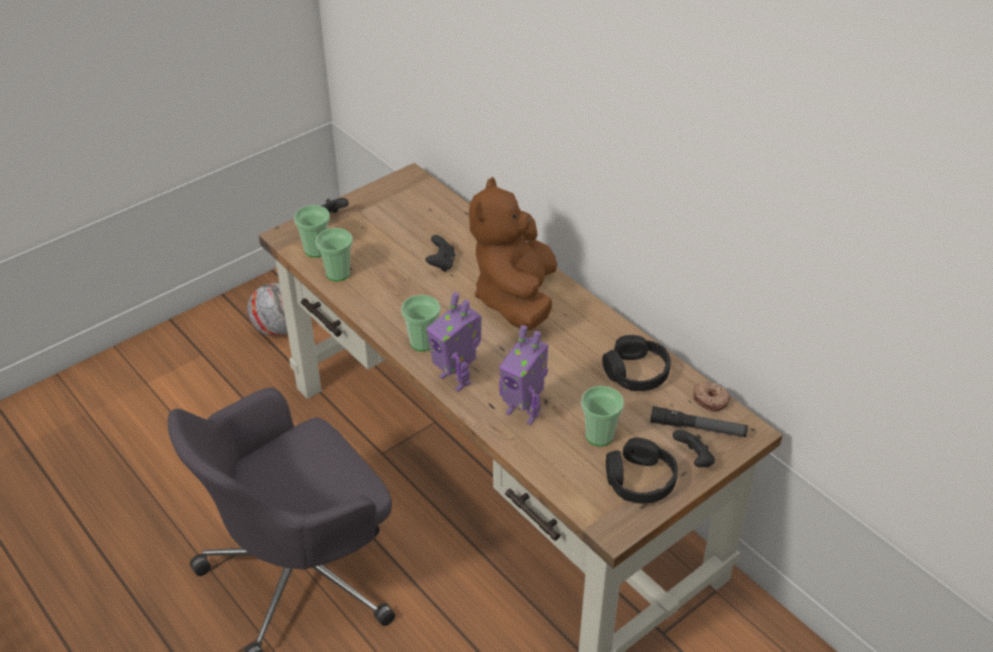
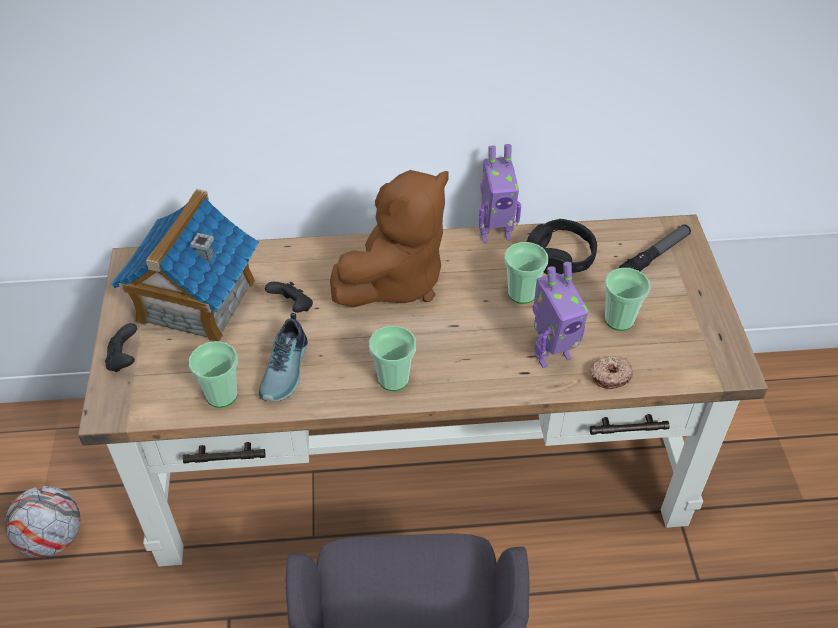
camera: 55 degrees left, 5 degrees up
cup [294,205,330,257] -> cup moved to [505,242,548,304]
toy robot [427,292,482,392] -> toy robot moved to [479,144,521,243]
brown plush toy [469,177,557,330] -> brown plush toy turned 90 degrees counterclockwise [330,170,448,308]
black headphones [606,438,678,504] -> none
black game controller [673,430,715,467] -> none
donut [693,381,731,411] -> donut moved to [590,356,633,389]
none -> toy house [111,189,259,342]
none -> shoe [258,313,308,402]

